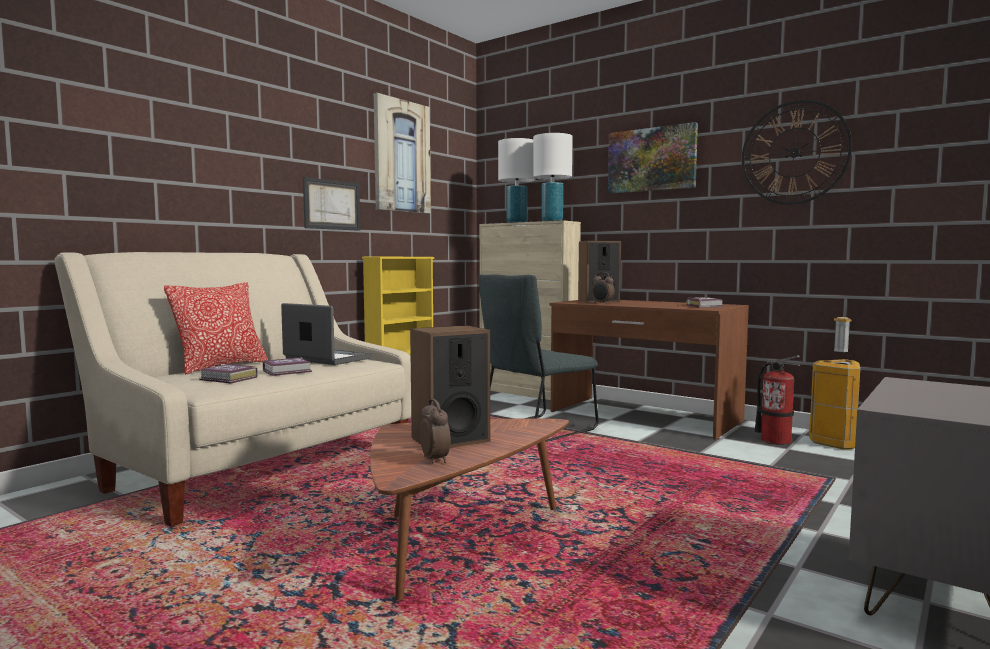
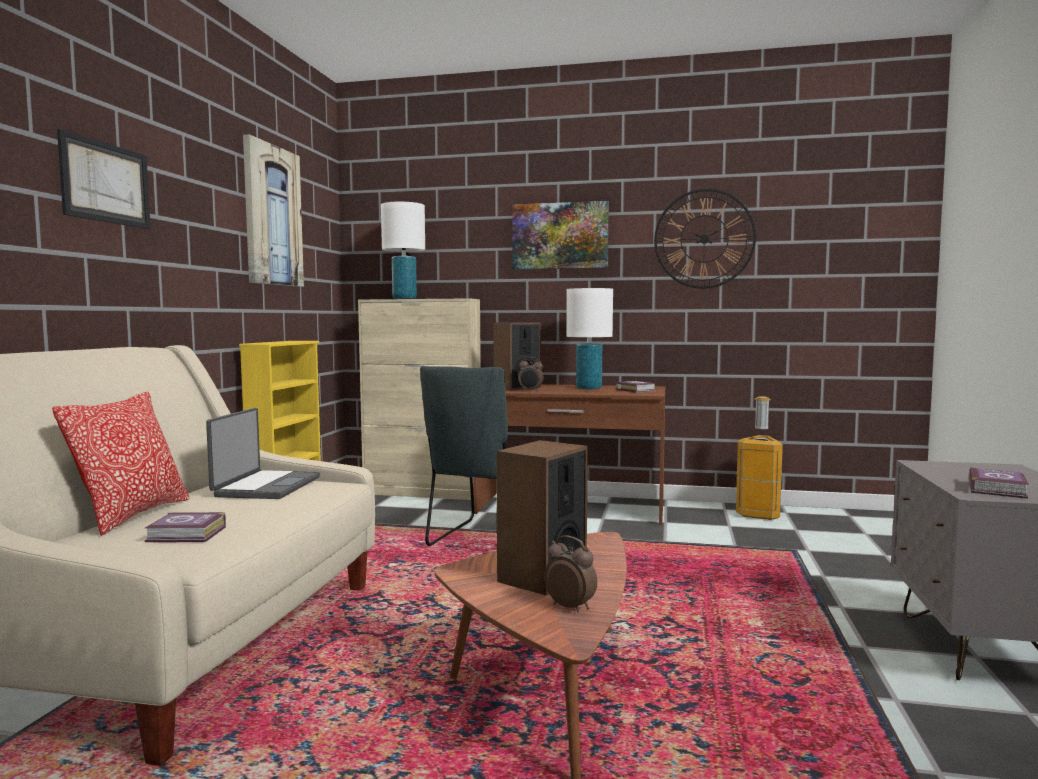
camera: 25 degrees left, 0 degrees up
book [263,357,312,376] -> book moved to [968,467,1029,499]
laptop [281,303,372,365] -> laptop turned 90 degrees clockwise [206,408,320,499]
picture [303,177,360,231] -> picture moved to [57,129,151,229]
white table lamp [533,133,573,221] -> white table lamp moved to [566,288,613,389]
fire extinguisher [755,355,800,445] -> none

